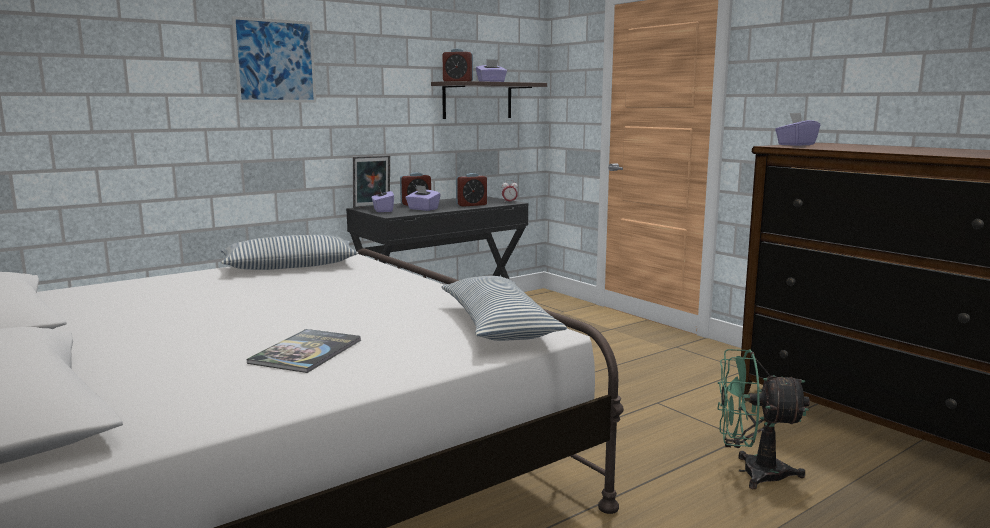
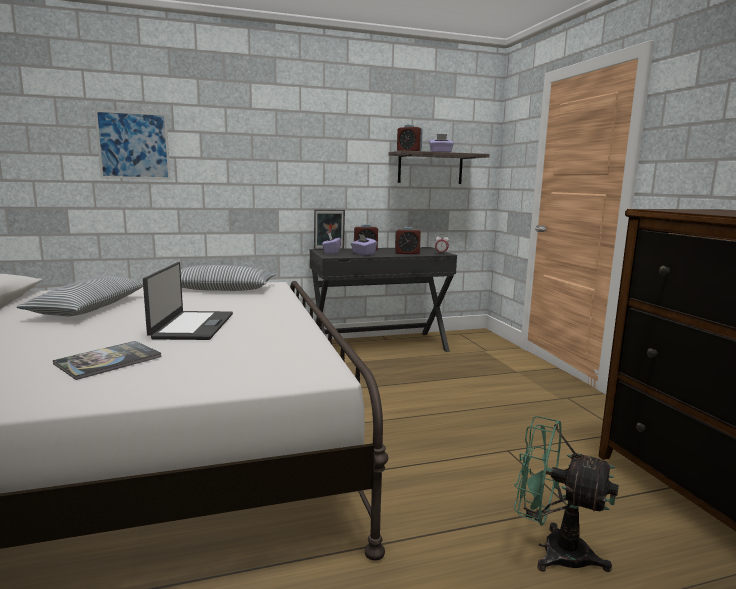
camera: 20 degrees right, 0 degrees up
picture [232,16,316,103] -> picture moved to [94,109,171,180]
pillow [441,276,567,341] -> pillow moved to [17,276,143,316]
purple tissue box [775,113,820,146] -> none
none -> laptop [143,262,233,340]

